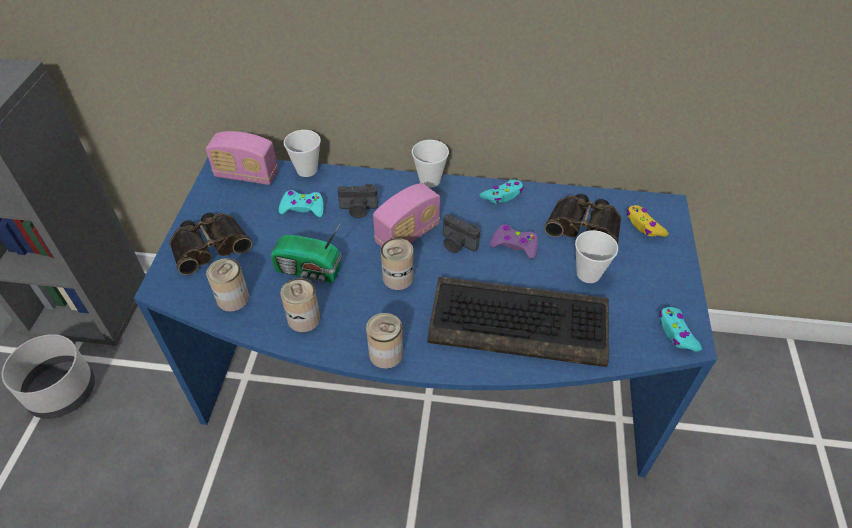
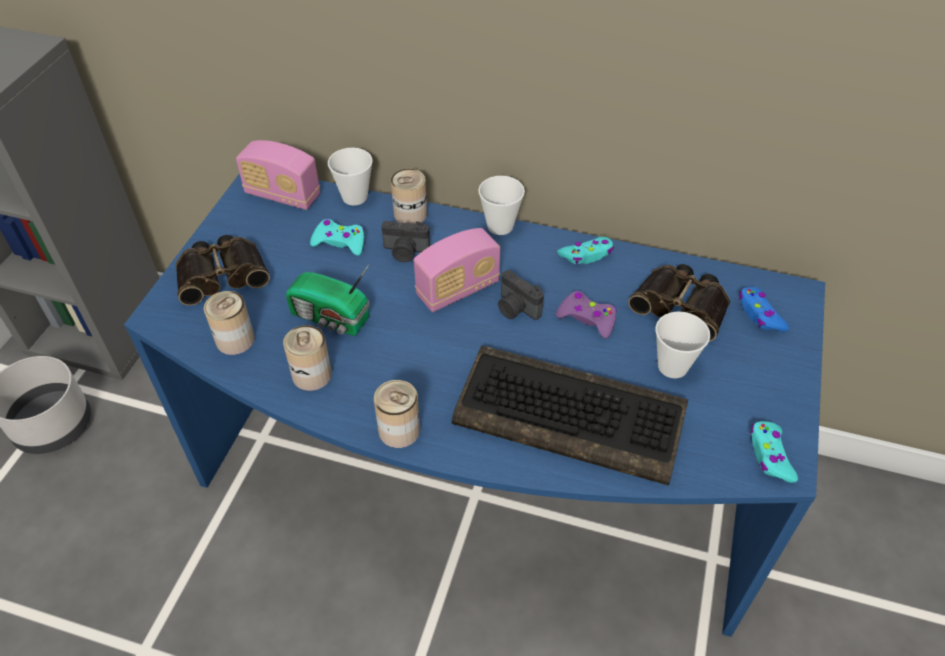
camera: 10 degrees right, 0 degrees up
can [381,238,414,290] -> can moved to [391,169,427,224]
yellow game controller [627,205,669,237] -> blue game controller [739,287,789,332]

